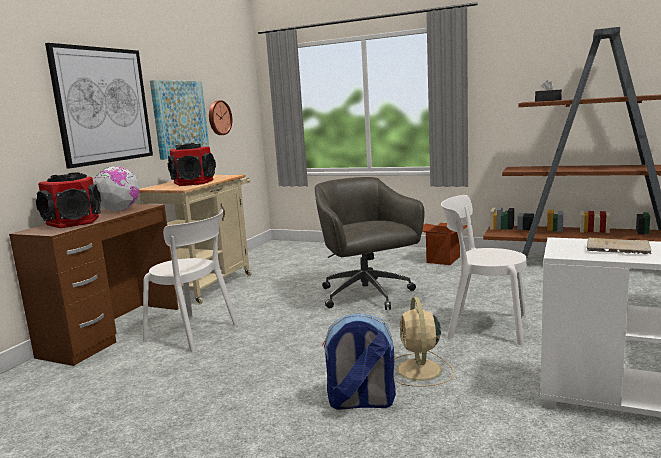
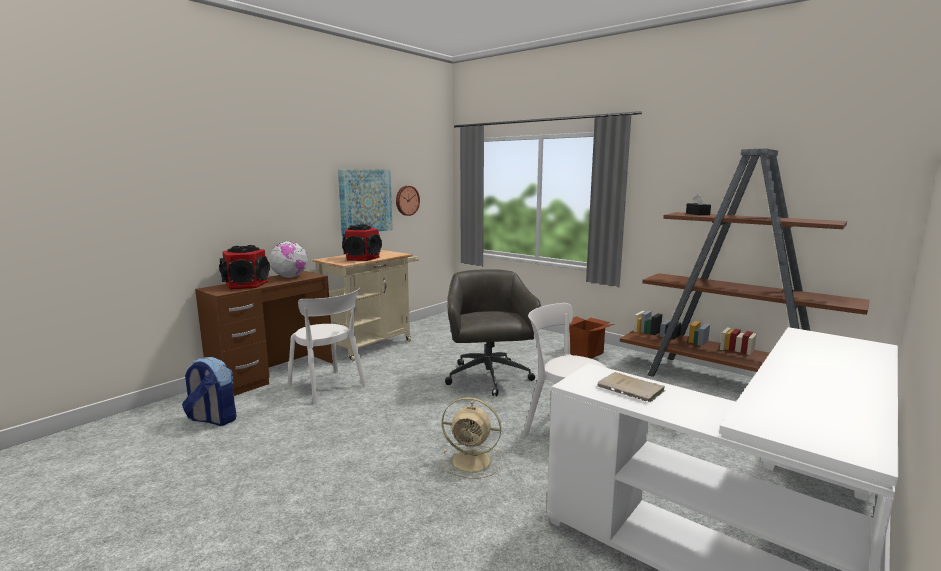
camera: 15 degrees right, 0 degrees up
picture [45,43,153,169] -> none
backpack [322,313,396,410] -> backpack moved to [182,357,236,426]
beige fan [394,297,455,387] -> beige fan turned 90 degrees counterclockwise [441,397,502,478]

